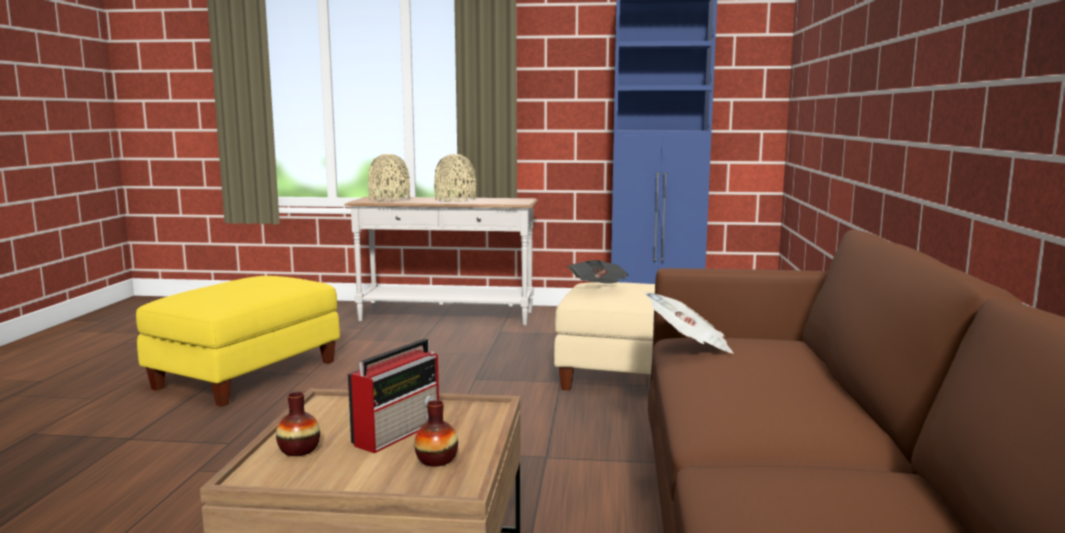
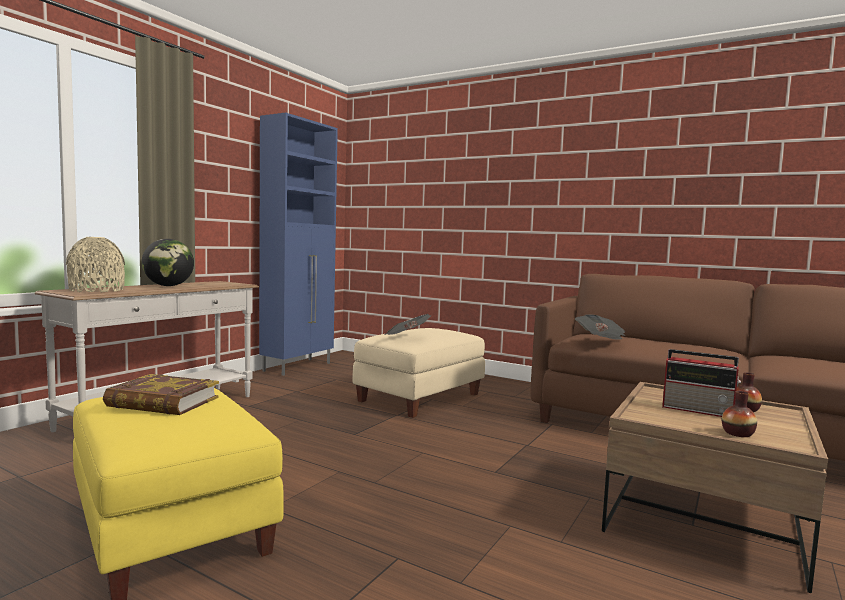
camera: 65 degrees left, 5 degrees down
radio [348,339,439,453] -> radio turned 150 degrees clockwise [662,349,741,417]
beige vase [434,154,476,202] -> globe [142,239,194,286]
none -> book [103,374,219,415]

